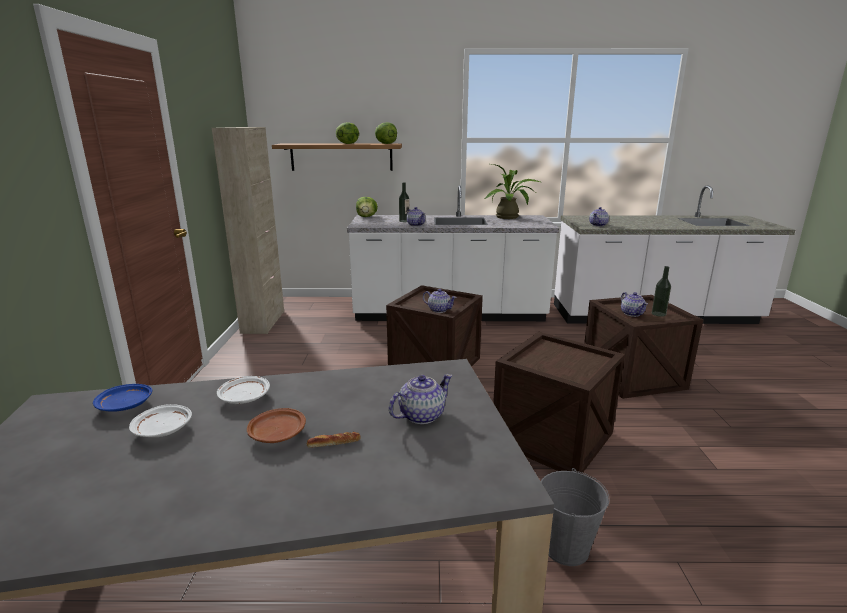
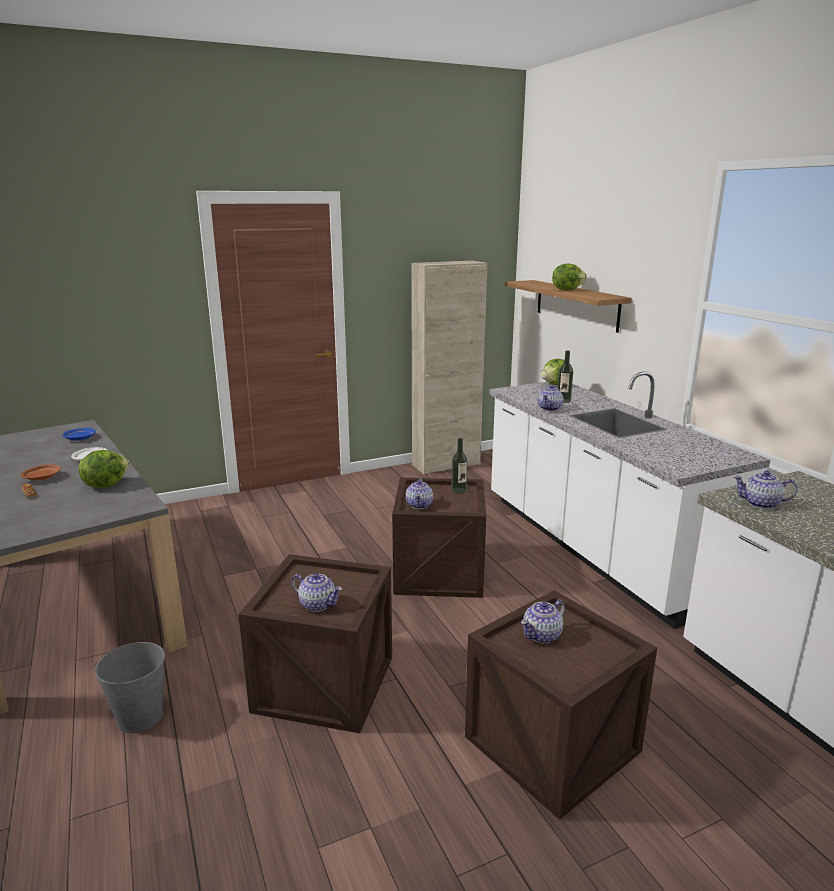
camera: 65 degrees right, 0 degrees up
white plate [129,404,192,437] -> none
lettuce [375,122,397,144] -> lettuce moved to [78,450,129,488]
teapot [389,374,452,424] -> teapot moved to [291,573,342,612]
potted plant [484,164,540,219] -> none
bottle [652,266,671,317] -> bottle moved to [451,438,468,494]

